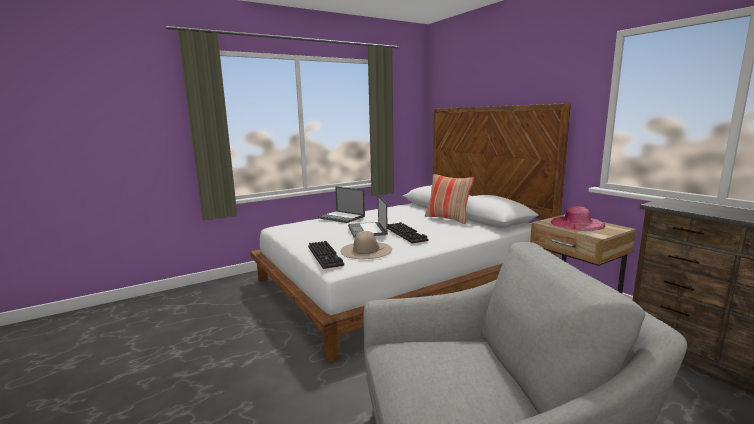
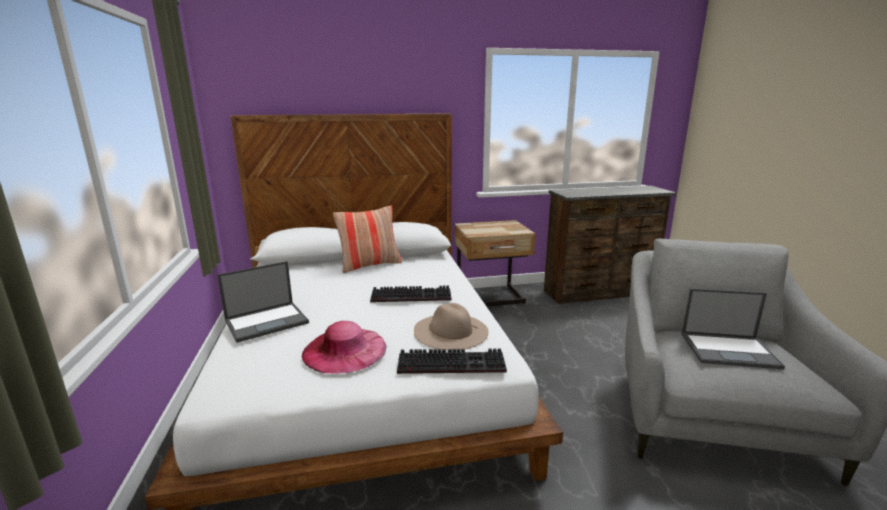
camera: 70 degrees left, 5 degrees up
laptop [348,195,388,238] -> laptop moved to [681,288,785,370]
pink hat [551,206,606,231] -> pink hat moved to [302,321,386,374]

